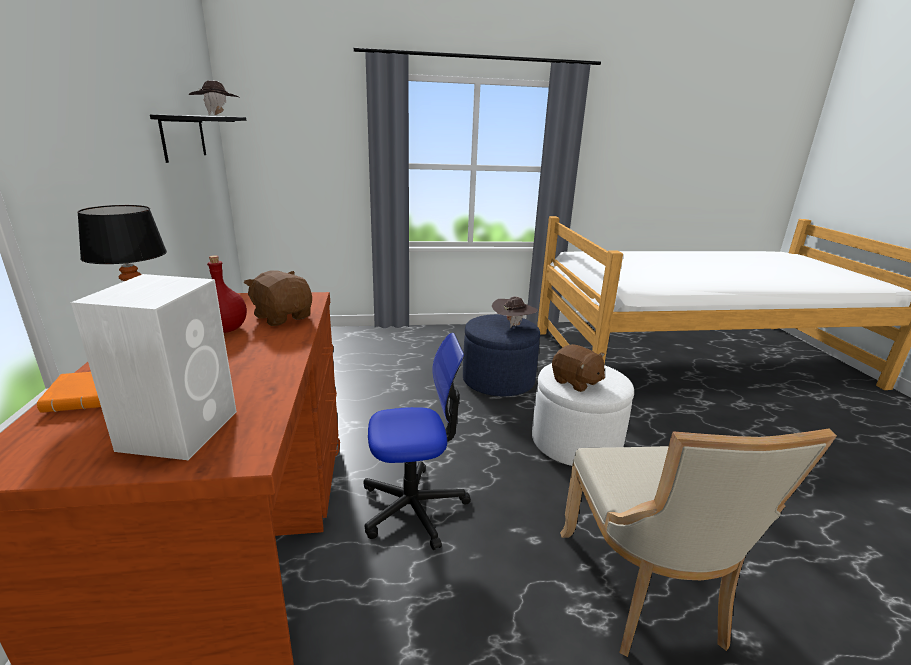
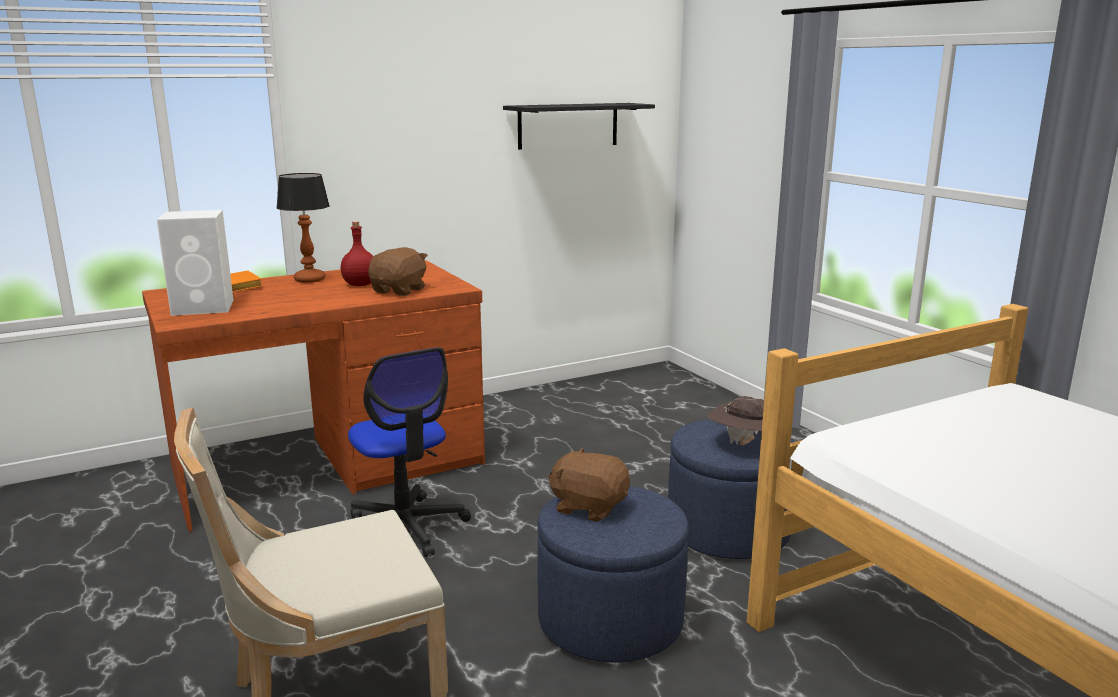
camera: 70 degrees right, 5 degrees down
brown hat [189,80,239,116] -> none
white ottoman [532,363,634,466] -> blue ottoman [537,486,689,662]
brown plush toy [552,344,605,392] -> brown plush toy turned 90 degrees clockwise [548,447,630,522]

